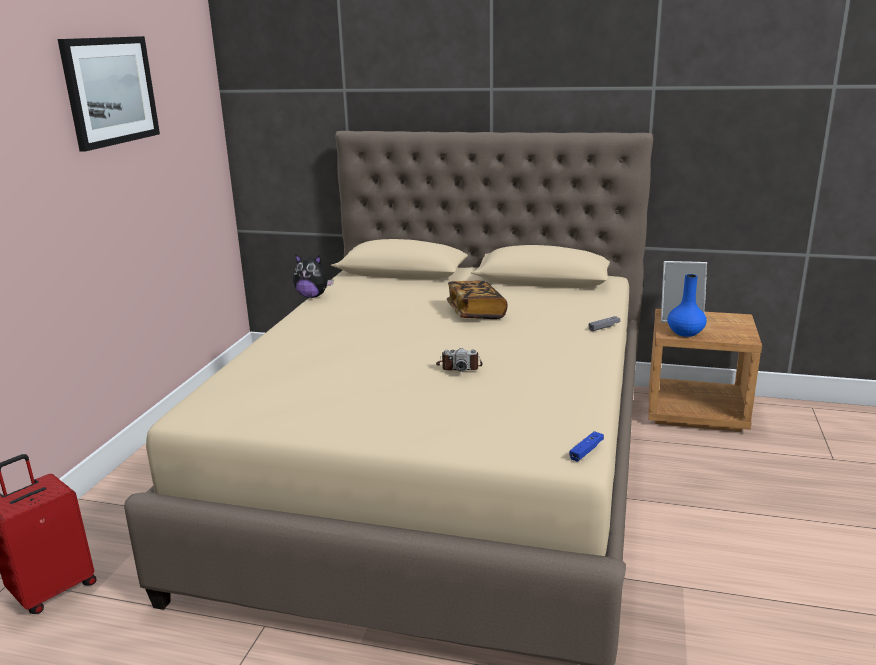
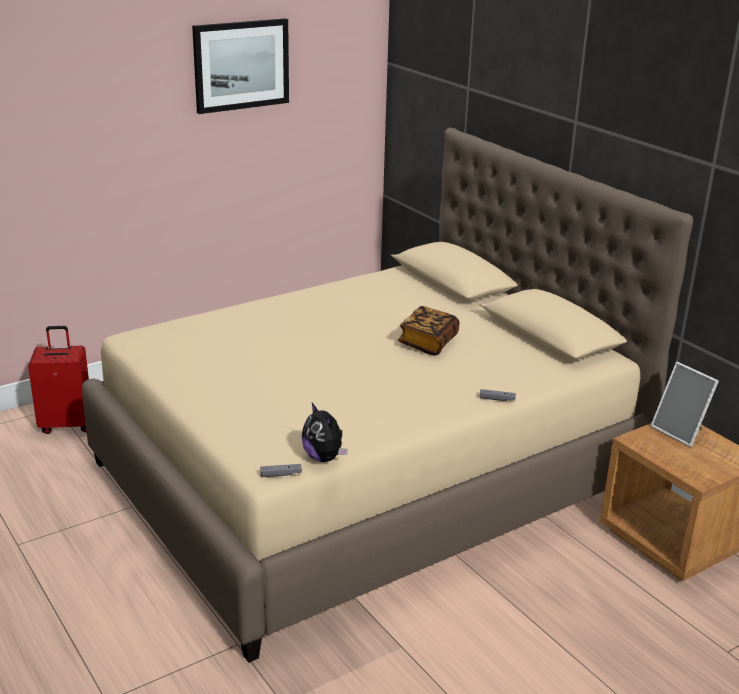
camera: 40 degrees right, 5 degrees up
plush toy [293,254,333,298] -> plush toy moved to [302,403,348,462]
camera [436,348,482,372] -> none
blue game controller [569,431,604,461] -> grey game controller [260,464,302,477]
blue vase [667,274,707,337] -> none

